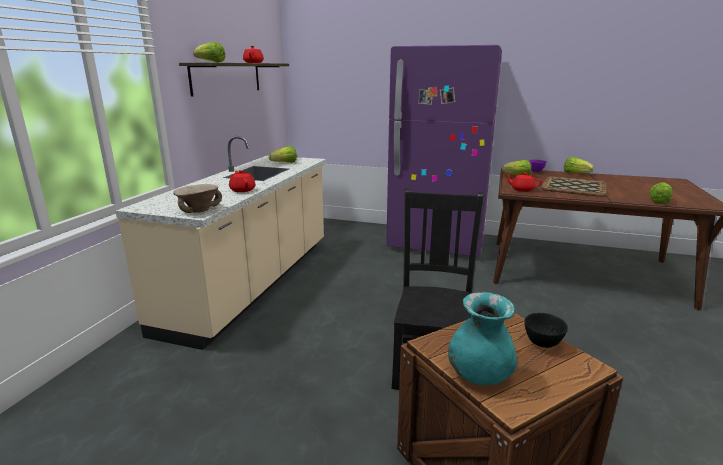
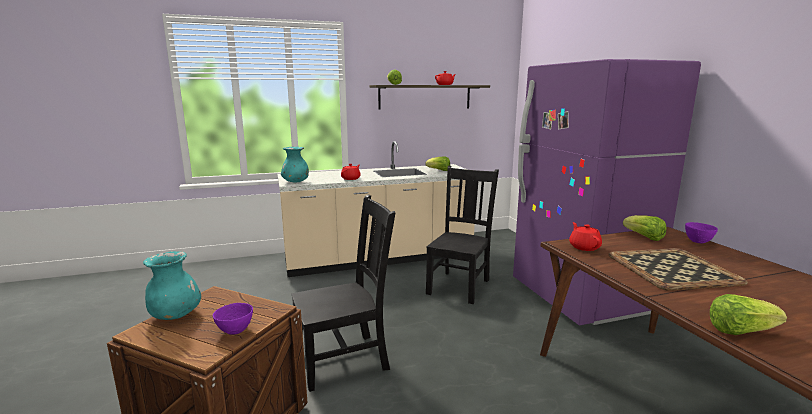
camera: 55 degrees right, 5 degrees down
beige bowl [173,184,222,213] -> turquoise vase [281,147,309,182]
black bowl [524,313,568,348] -> purple bowl [213,303,253,335]
lettuce [564,157,594,173] -> none
none -> black chair [426,166,499,304]

